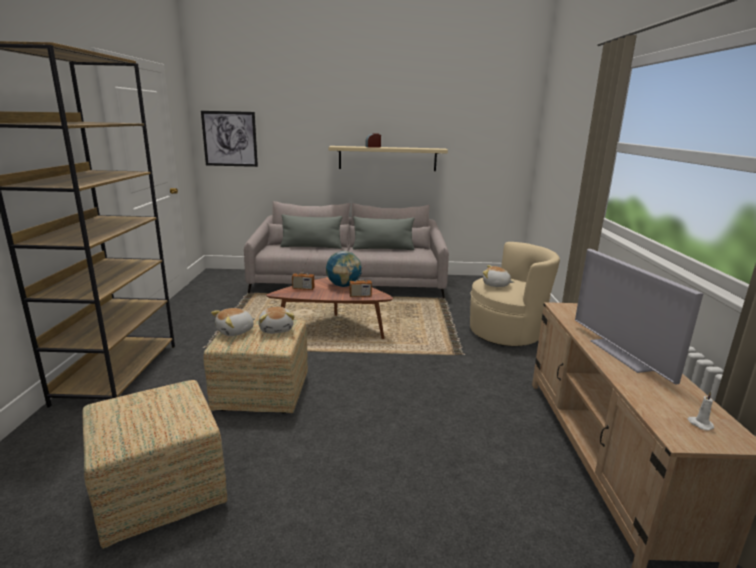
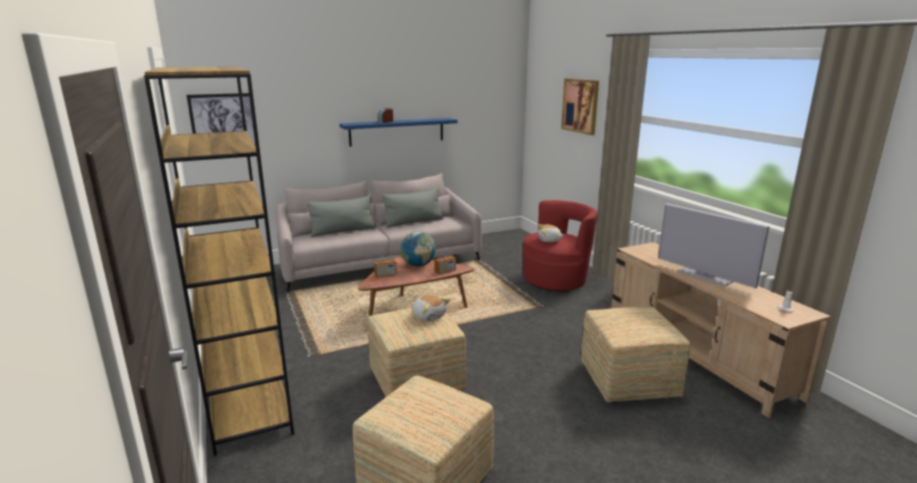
camera: 25 degrees left, 0 degrees up
plush toy [211,308,256,336] -> none
beige shelf [328,146,448,171] -> blue shelf [339,118,457,147]
beige armchair [470,242,560,346] -> red armchair [522,200,597,291]
none -> picture [561,78,599,135]
none -> ottoman [581,307,690,403]

